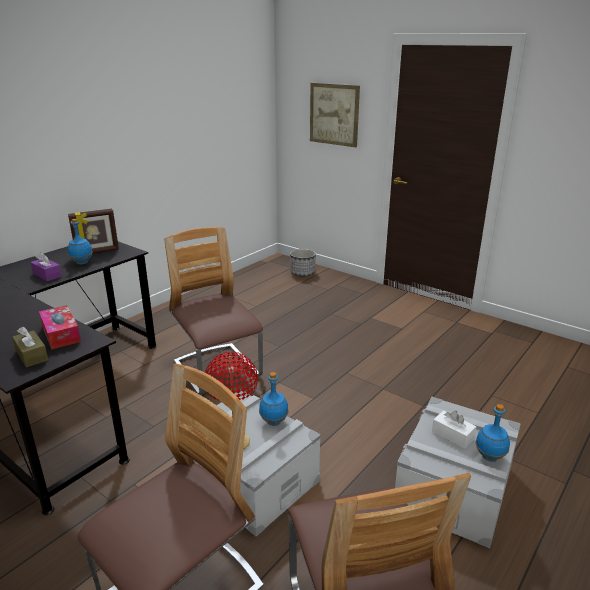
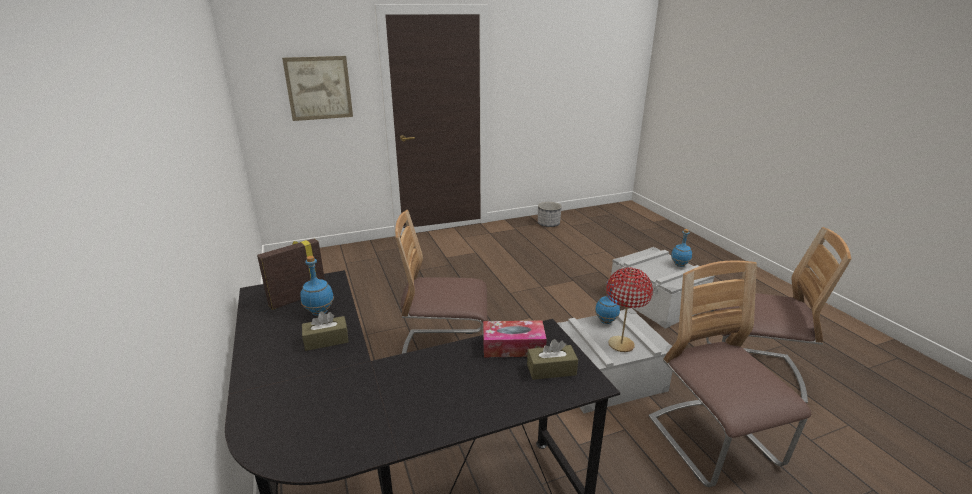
camera: 60 degrees left, 0 degrees up
purple tissue box [31,252,62,281] -> brown tissue box [302,311,349,351]
picture frame [68,209,119,254] -> picture frame turned 135 degrees counterclockwise [257,238,325,310]
planter [290,249,316,276] -> planter moved to [538,202,562,227]
white tissue box [432,410,476,448] -> none

